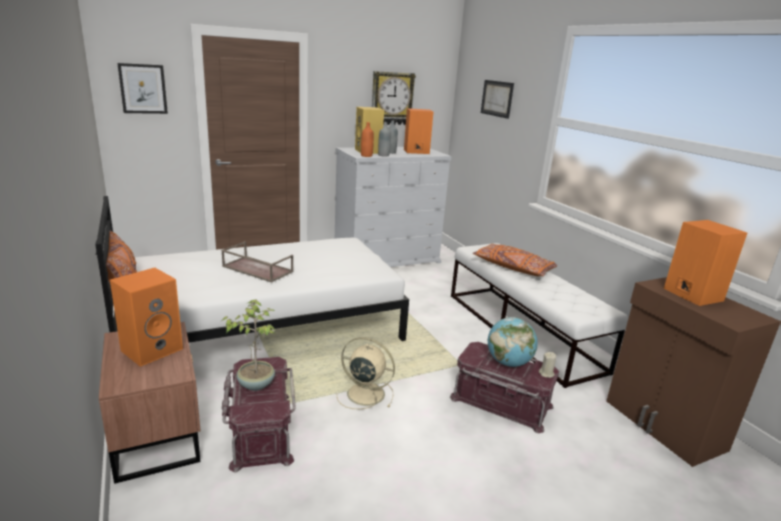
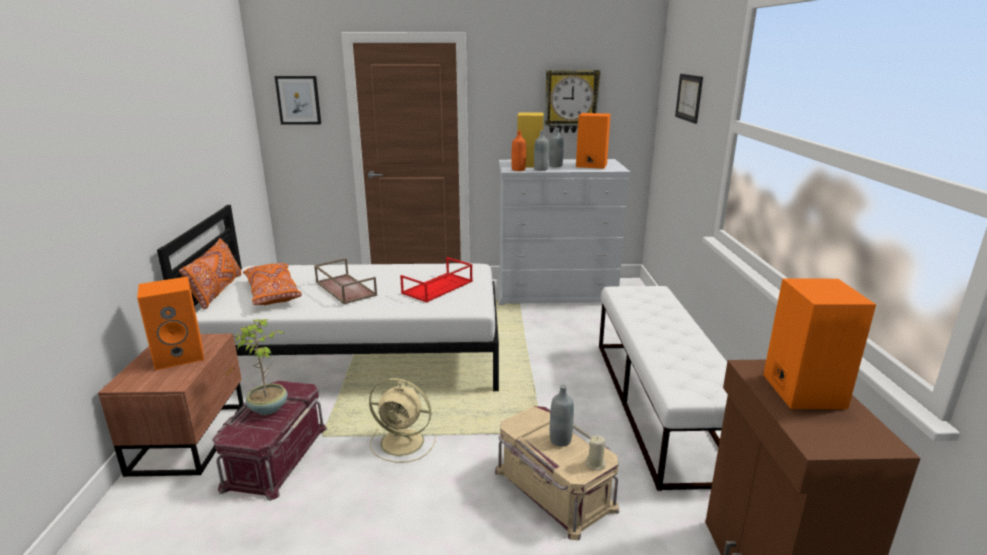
camera: 25 degrees right, 0 degrees up
beige fan [336,337,395,409] -> beige fan turned 150 degrees clockwise [369,378,436,462]
red storage box [450,342,559,433] -> beige storage box [495,406,619,540]
orange pillow [473,244,557,276] -> orange pillow moved to [243,263,302,305]
globe [487,317,538,367] -> grey bottle [550,385,574,446]
none -> red tray [400,257,473,303]

